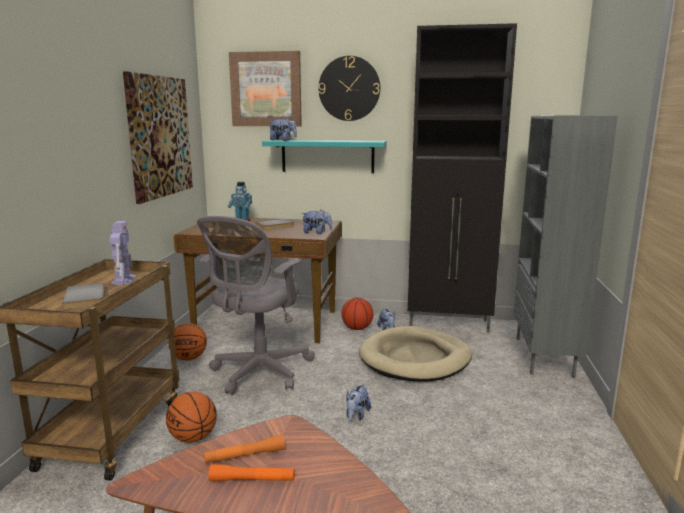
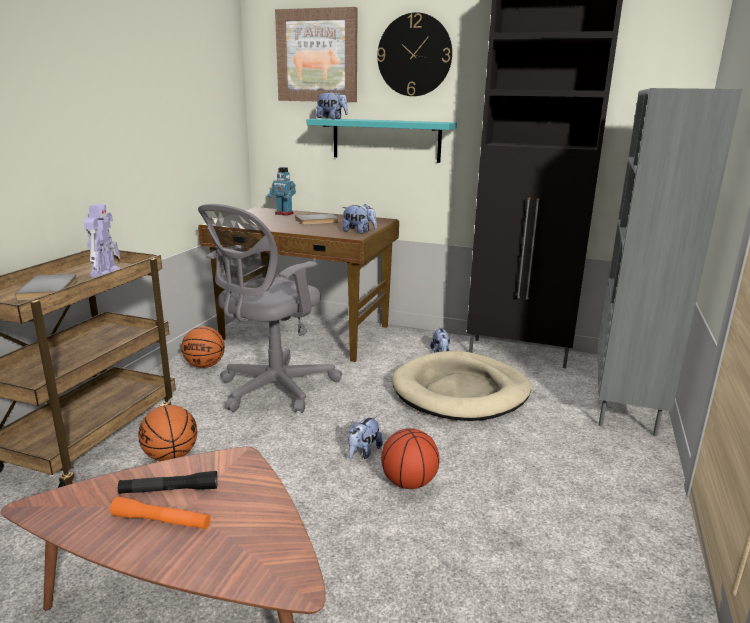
camera: 10 degrees right, 5 degrees up
picture [123,71,193,204] -> none
orange flashlight [204,435,285,464] -> black flashlight [118,471,218,494]
basketball [342,298,373,330] -> basketball moved to [381,428,439,489]

